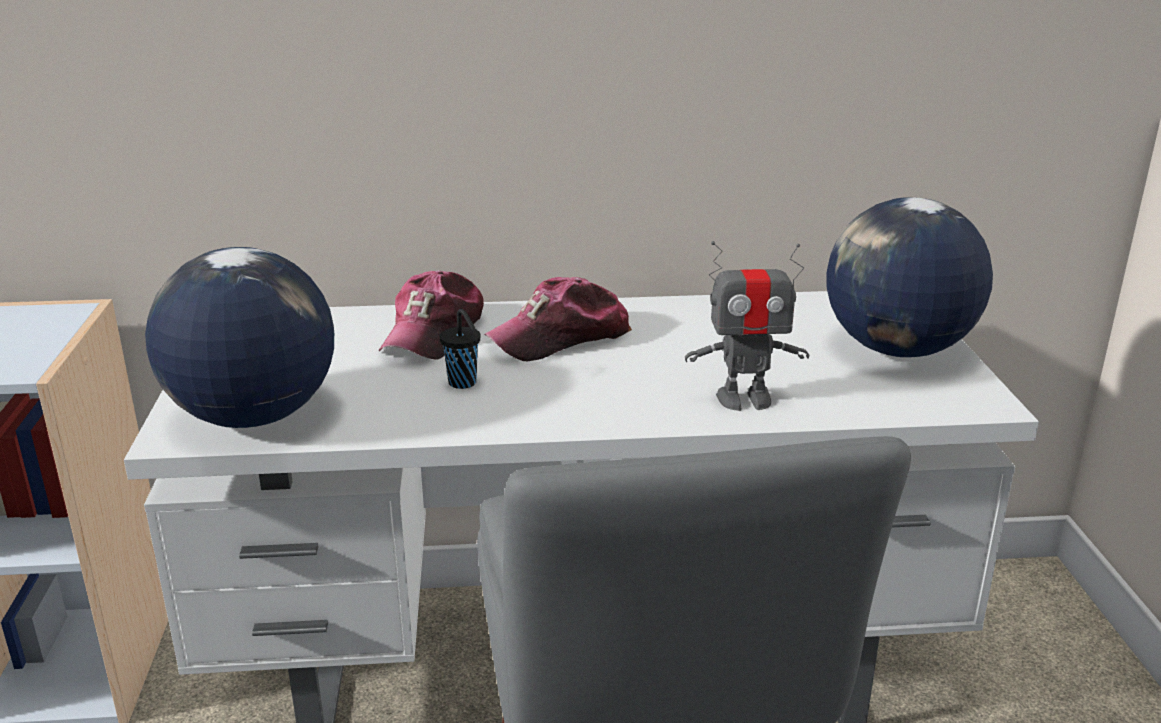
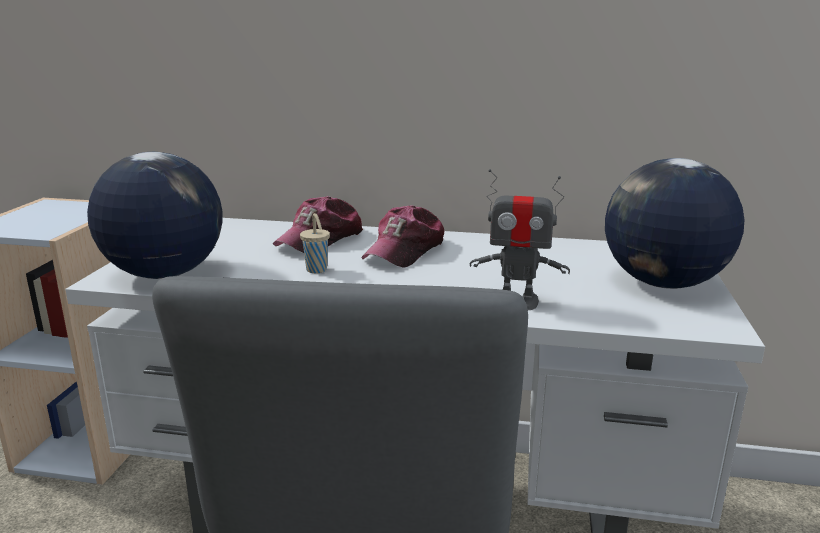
camera: 15 degrees right, 5 degrees down
black cup [440,309,480,389] -> beige cup [300,213,330,273]
cap [484,277,632,361] -> cap turned 45 degrees counterclockwise [362,205,444,268]

